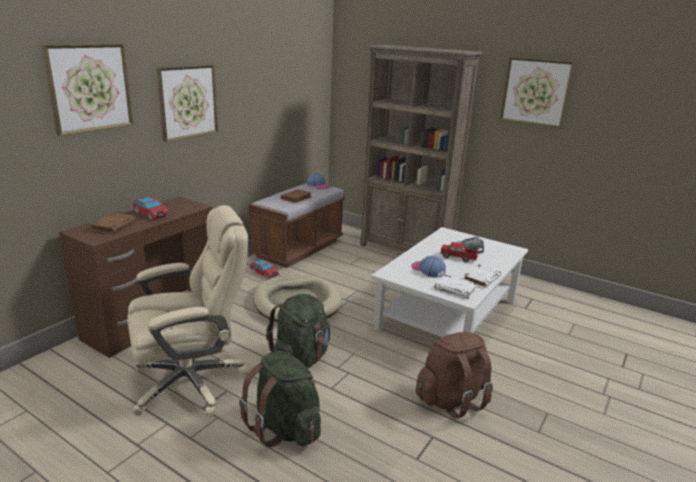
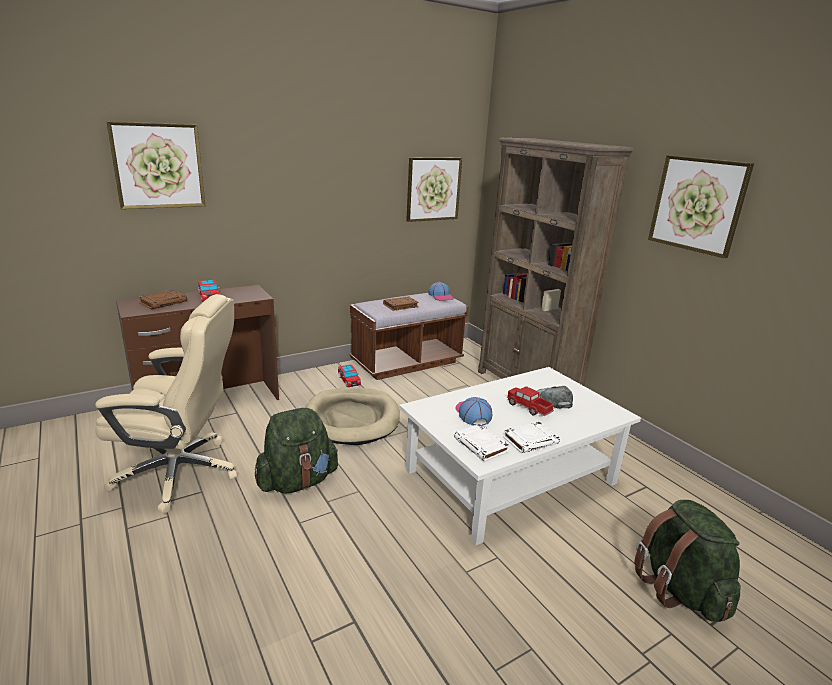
camera: 25 degrees right, 0 degrees up
picture [156,65,218,142] -> picture moved to [406,157,462,222]
green backpack [239,351,321,447] -> green backpack moved to [634,500,741,622]
brown backpack [416,332,493,419] -> none

